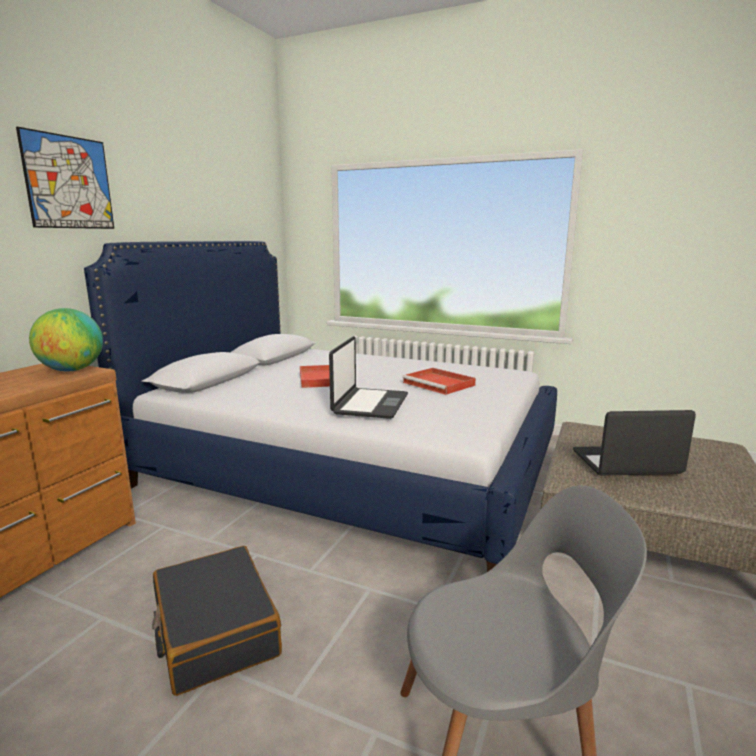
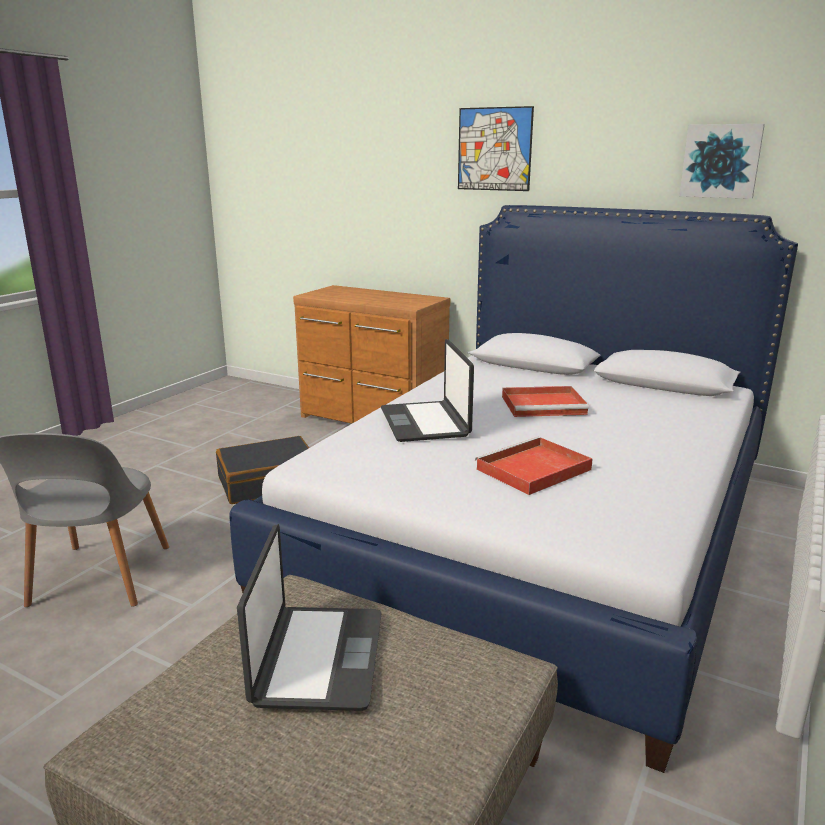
camera: 95 degrees right, 5 degrees up
globe [29,308,103,372] -> none
laptop [329,336,408,419] -> laptop turned 60 degrees clockwise [381,339,474,442]
none -> picture [680,124,765,199]

